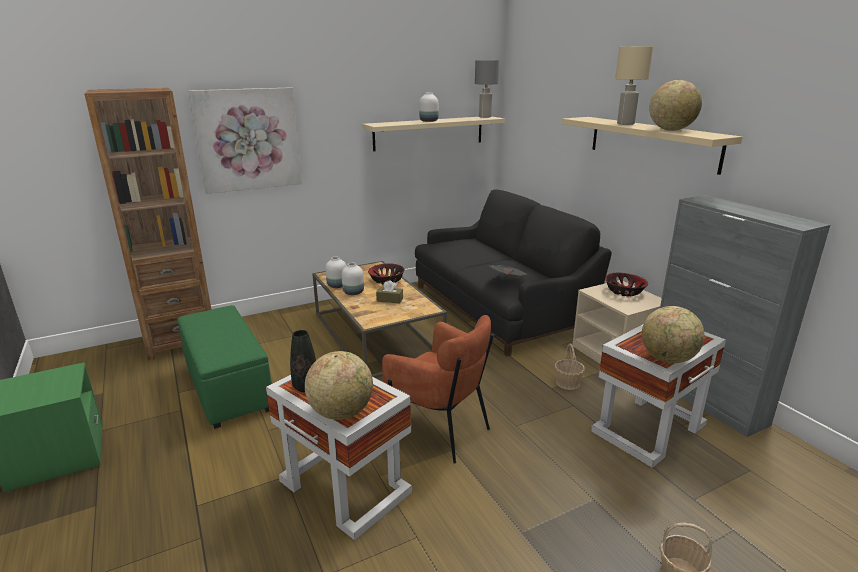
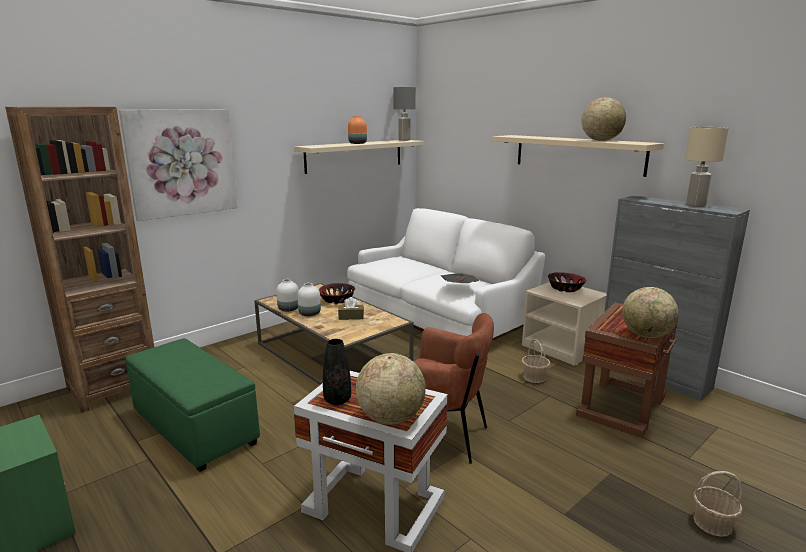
camera: 15 degrees left, 5 degrees down
black sofa [415,189,612,357] -> white sofa [347,208,545,341]
white vase [419,92,439,122] -> orange vase [348,116,367,144]
white side table [591,324,726,468] -> brown side table [576,303,679,438]
beige table lamp [615,46,653,125] -> beige table lamp moved to [685,127,729,207]

